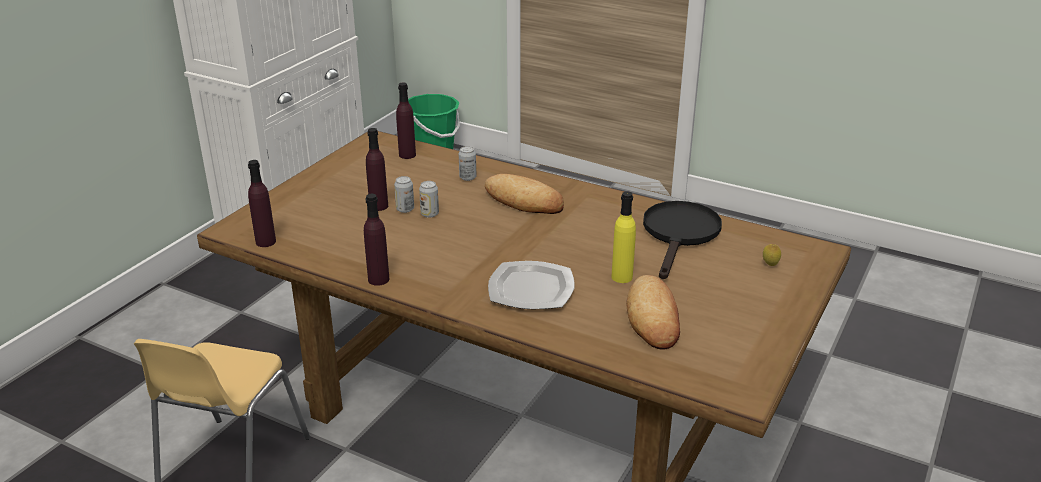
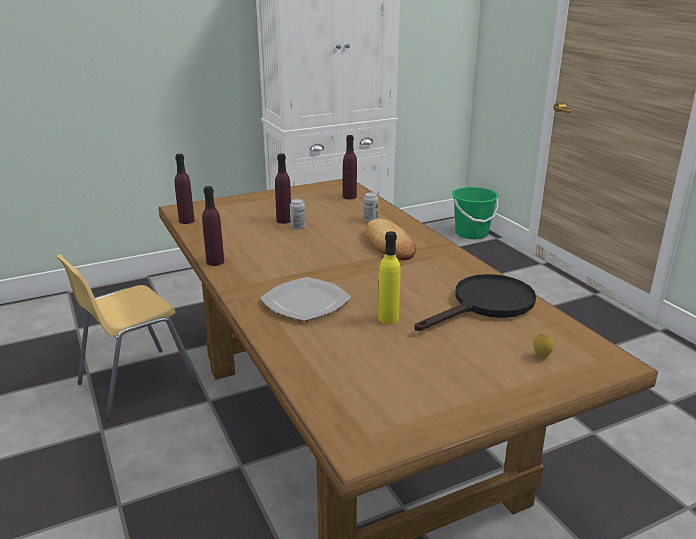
camera: 35 degrees right, 5 degrees down
can [419,181,439,218] -> none
bread [626,275,680,350] -> none

